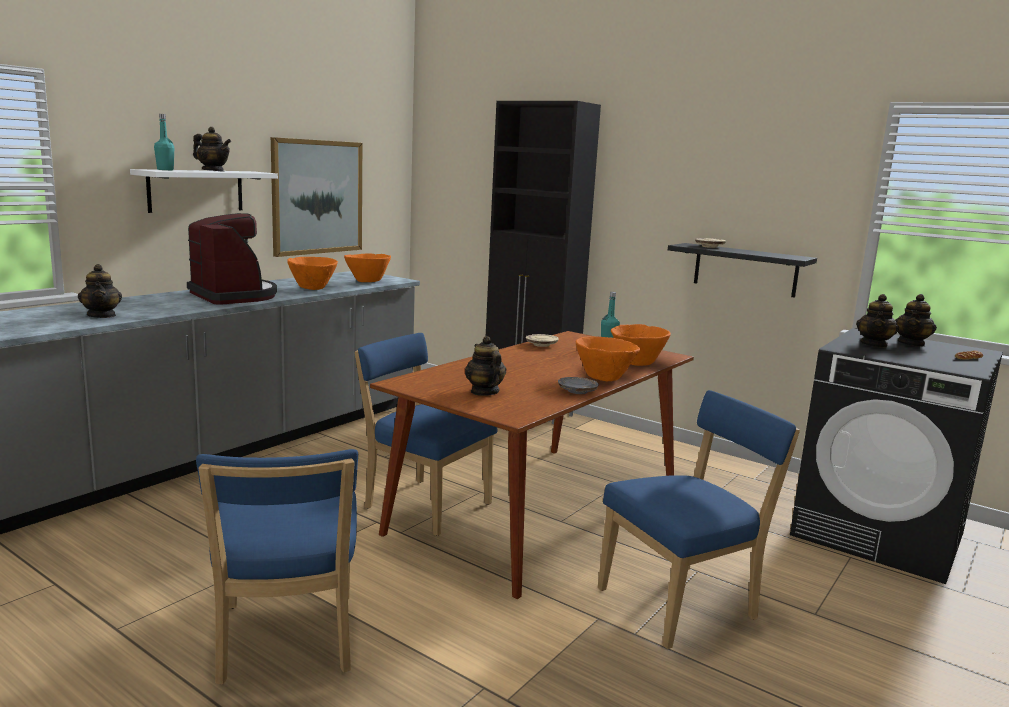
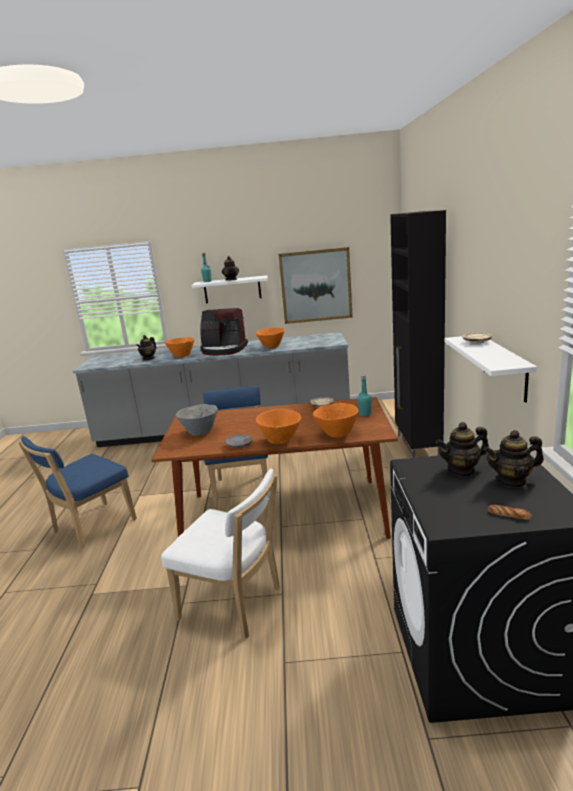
camera: 55 degrees right, 5 degrees up
coffee machine [187,213,277,305] -> coffee machine turned 90 degrees clockwise [200,308,248,355]
orange bowl [344,253,391,282] -> orange bowl moved to [165,337,194,357]
teapot [465,336,506,396] -> grey bowl [176,404,218,436]
blue chair [598,390,800,649] -> white chair [161,469,280,639]
black shelf [668,243,817,298] -> white shelf [444,336,537,403]

